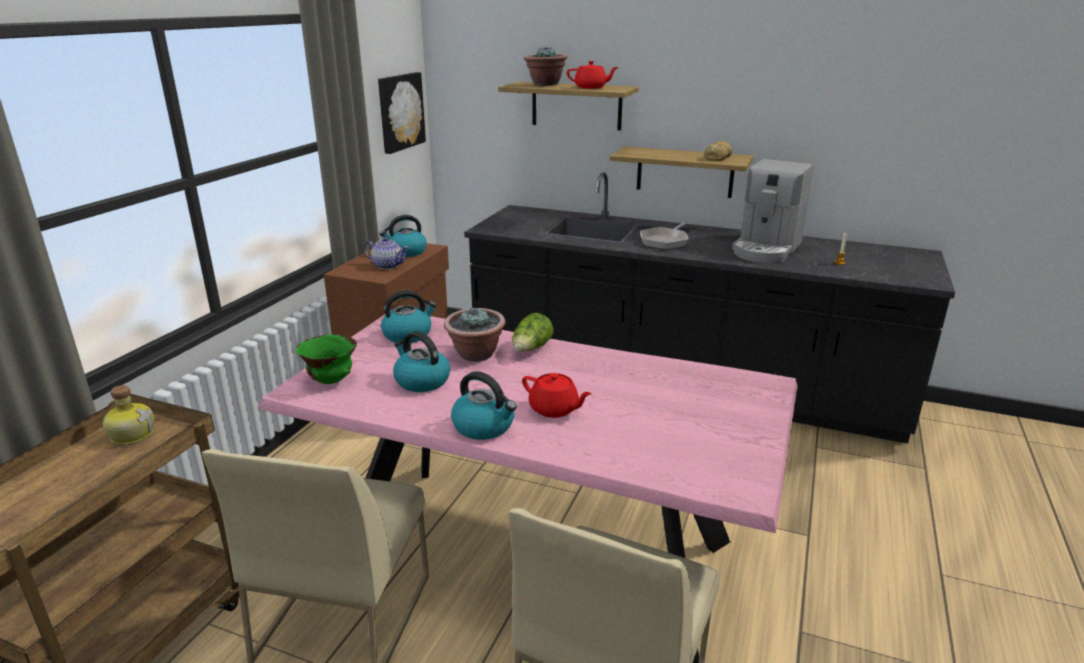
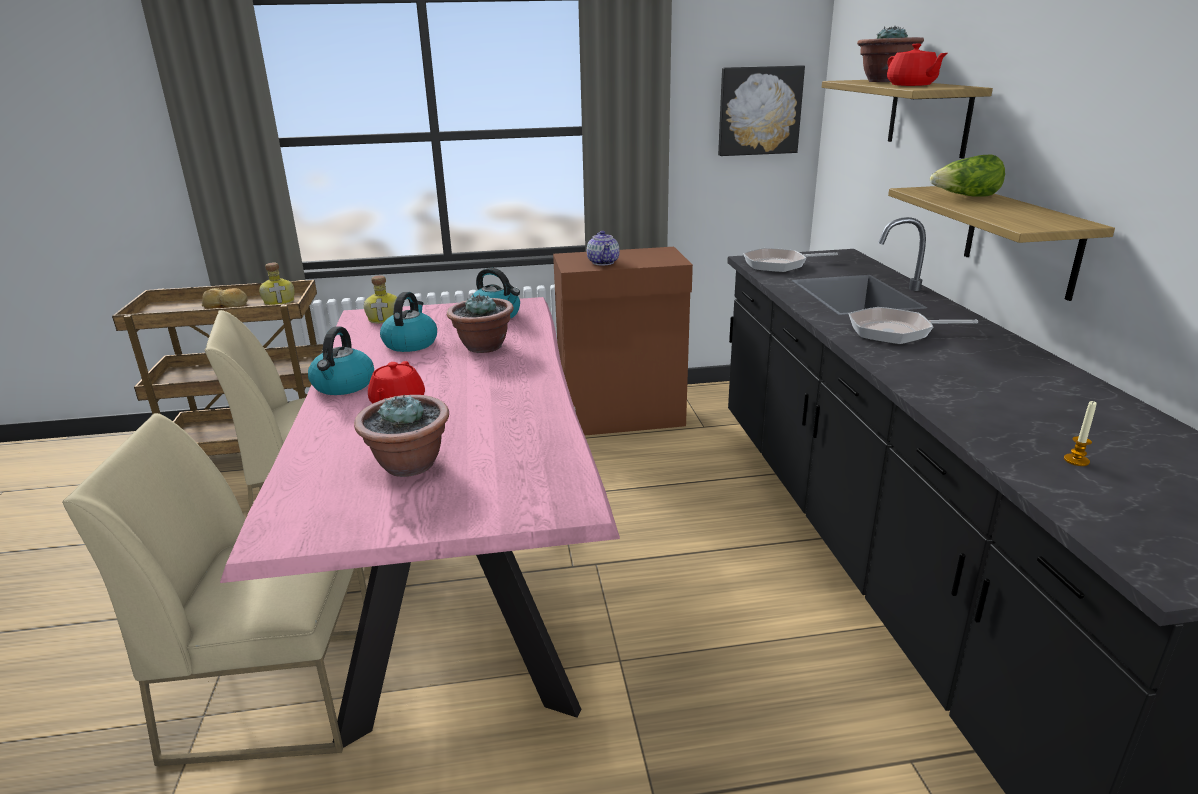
camera: 60 degrees right, 0 degrees up
green bowl [296,335,357,384] -> bottle [364,275,397,324]
kettle [379,215,427,257] -> none
lettuce [512,313,553,352] -> lettuce moved to [930,154,1005,197]
bread [704,141,732,161] -> bread moved to [202,288,248,309]
coffee machine [732,159,814,263] -> none
none -> potted plant [354,395,449,477]
none -> frying pan [743,248,838,272]

